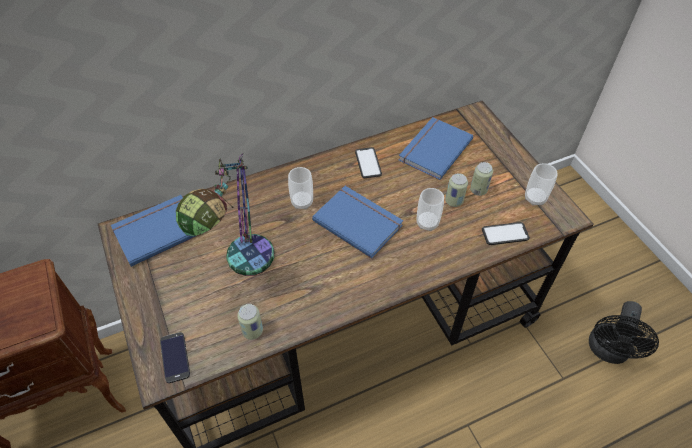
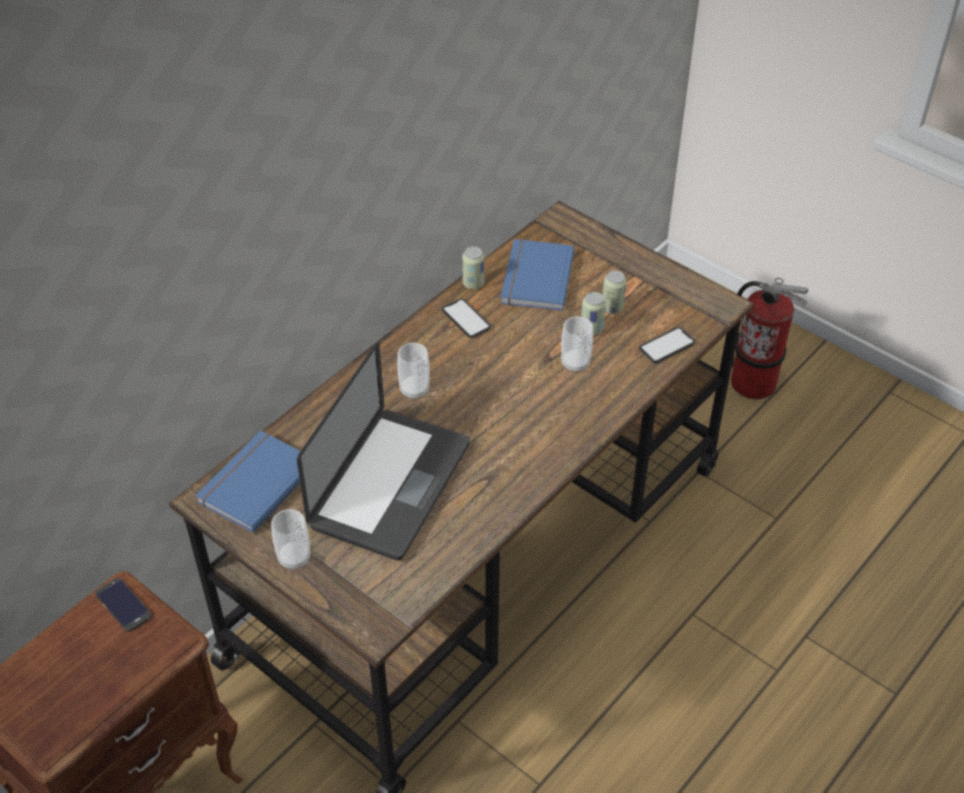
camera: 25 degrees left, 5 degrees down
phone [160,332,190,383] -> phone moved to [95,578,151,631]
table lamp [176,153,274,276] -> laptop [297,342,470,561]
can [237,304,263,340] -> can moved to [462,246,484,289]
blue book [312,186,403,259] -> none
cup [525,163,558,206] -> cup moved to [271,509,310,570]
black fan [589,301,659,364] -> none
none -> fire extinguisher [731,278,808,399]

